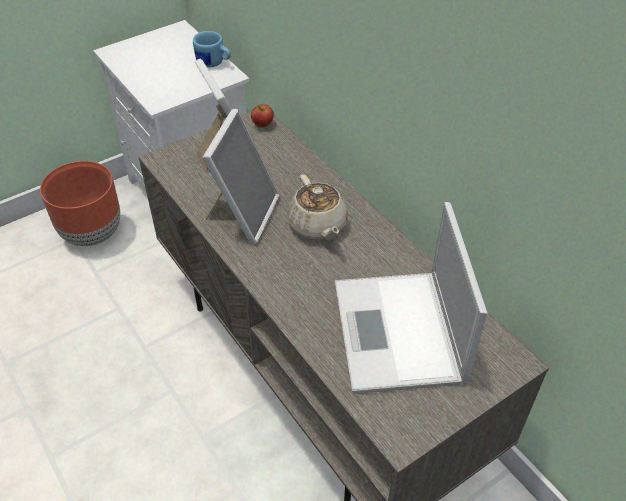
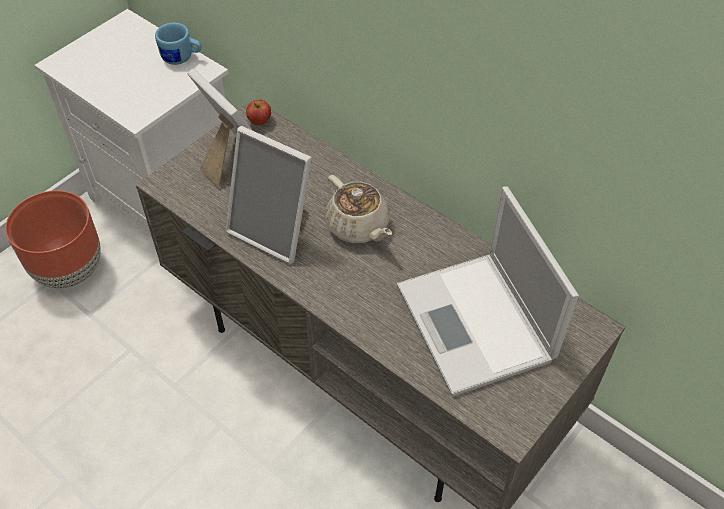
camera: 15 degrees left, 5 degrees up
picture frame [202,109,279,245] -> picture frame turned 120 degrees clockwise [226,126,312,264]

